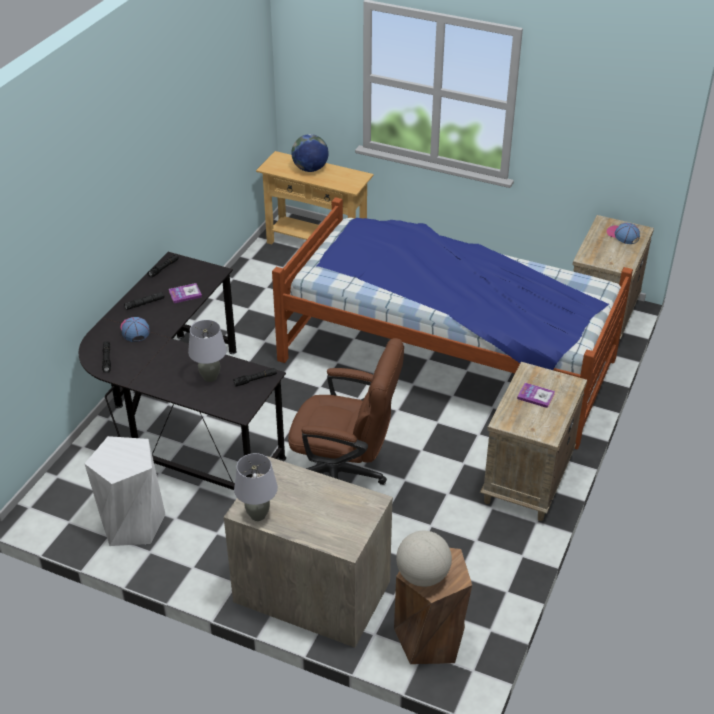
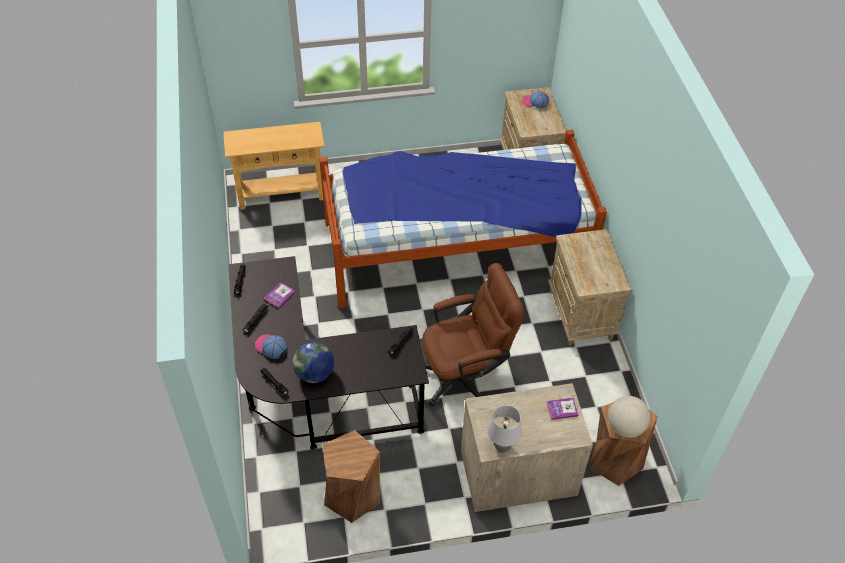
camera: 35 degrees left, 10 degrees up
white stool [84,436,165,546] -> brown stool [322,430,380,523]
grey table lamp [188,320,227,382] -> none
globe [291,134,329,172] -> globe moved to [293,342,334,383]
book [517,383,555,408] -> book moved to [546,398,579,420]

